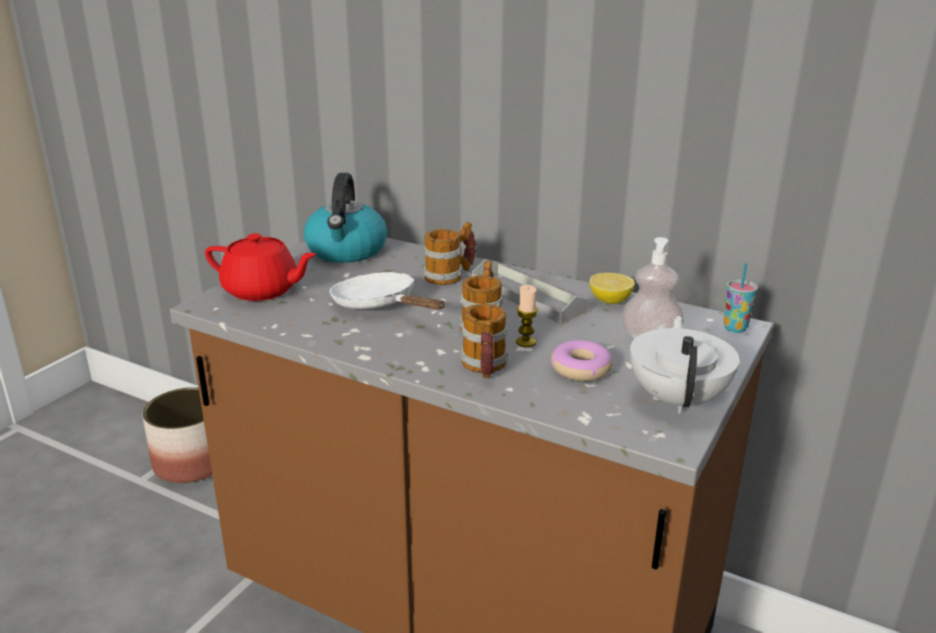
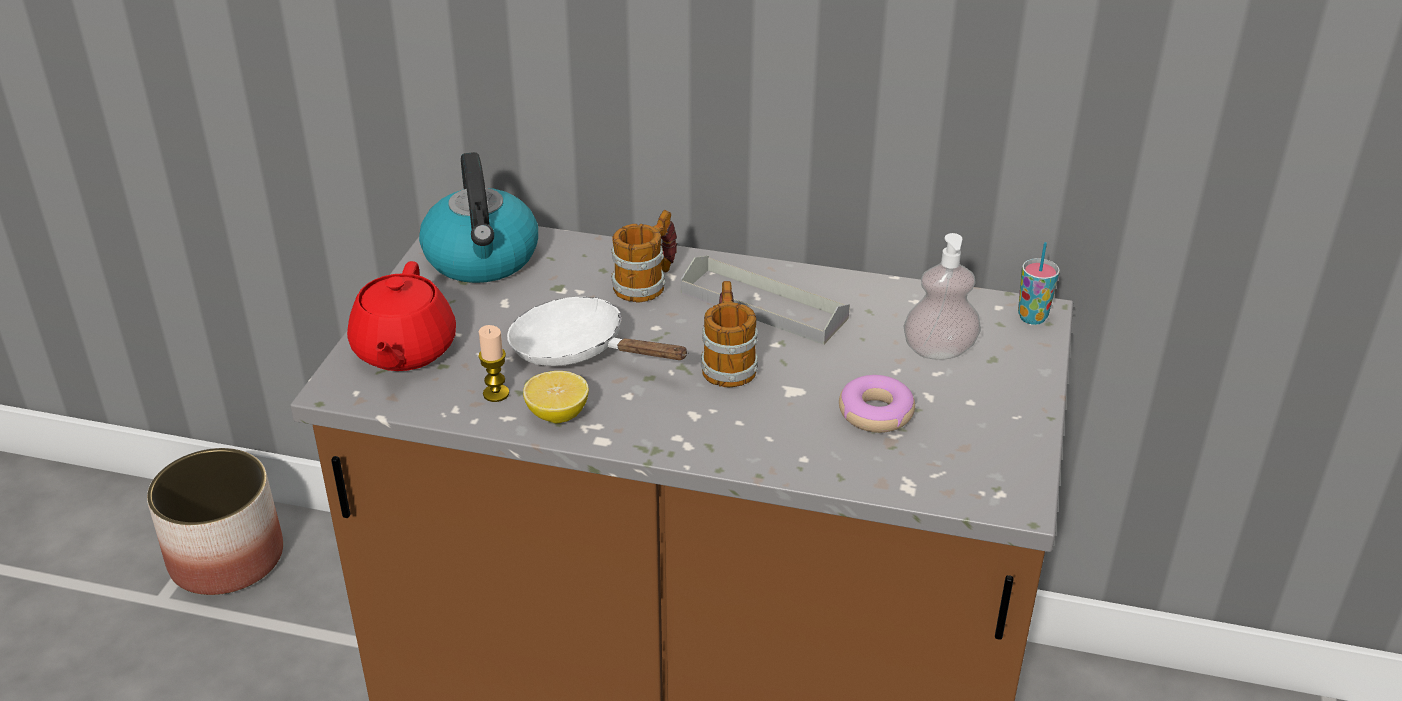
camera: 15 degrees left, 10 degrees up
red teapot [205,233,317,301] -> red teapot turned 90 degrees clockwise [347,261,456,371]
mug [461,304,508,378] -> none
candle [516,285,538,347] -> candle moved to [478,325,509,402]
lemon [589,273,635,304] -> lemon moved to [523,371,589,423]
white teapot [630,316,739,414] -> none

